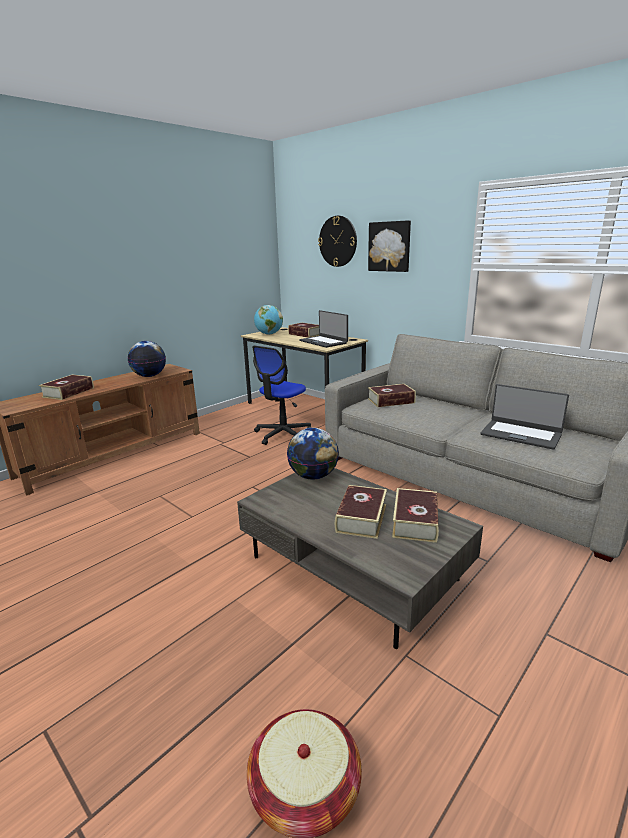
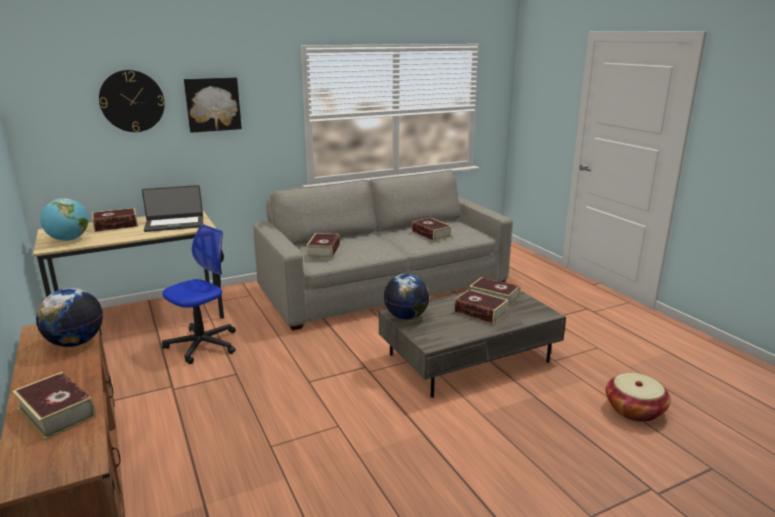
camera: 70 degrees left, 0 degrees up
office chair [252,345,312,445] -> office chair turned 105 degrees counterclockwise [162,225,236,364]
laptop [480,384,569,450] -> book [412,217,453,241]

